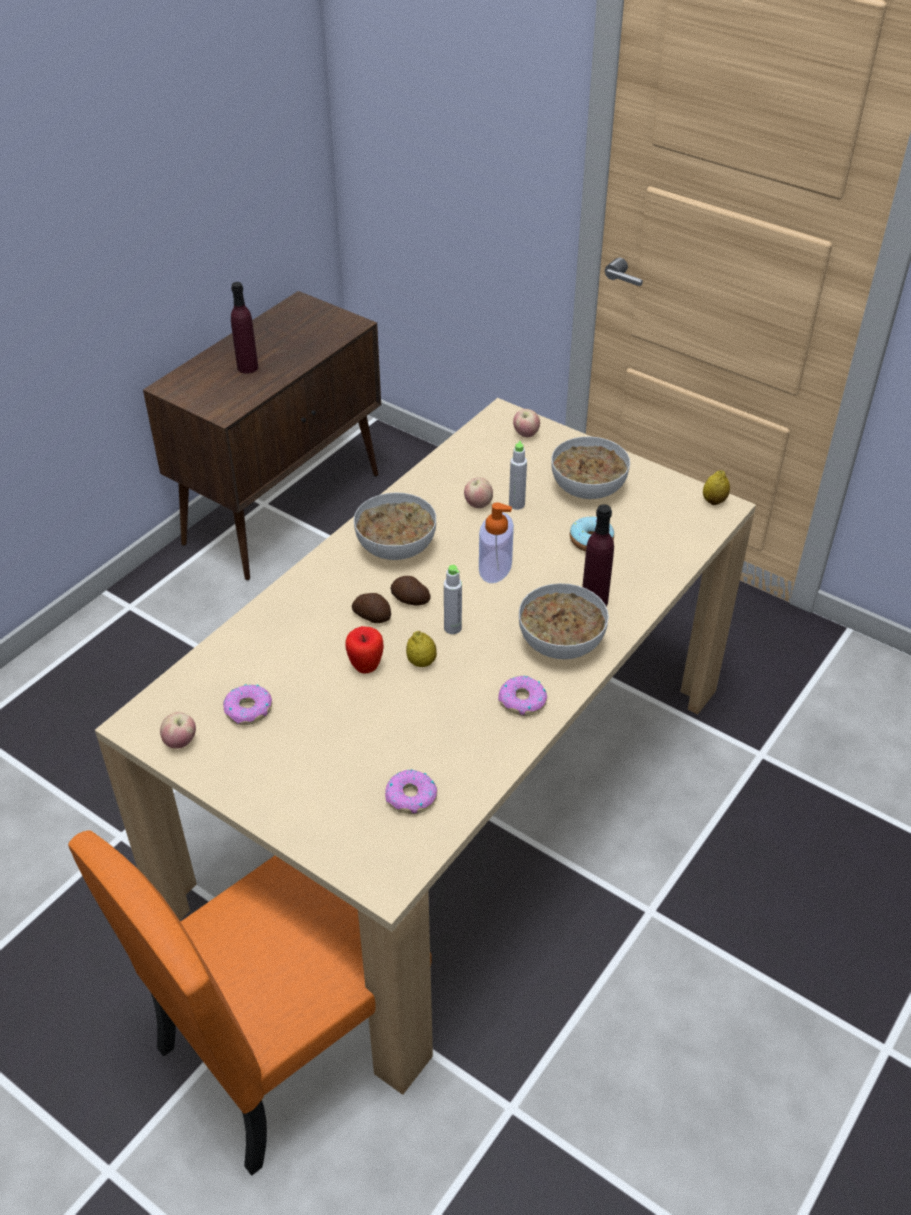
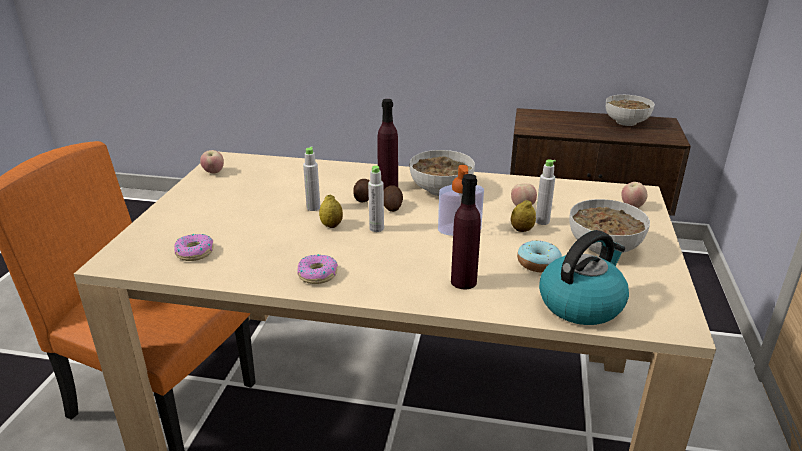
camera: 65 degrees right, 15 degrees down
donut [223,684,272,725] -> none
purple bottle [231,282,258,374] -> purple bottle moved to [377,99,398,189]
apple [345,626,384,674] -> grey bottle [303,147,320,211]
bowl [519,583,609,659] -> bowl moved to [606,95,655,126]
lemon [703,470,730,505] -> lemon moved to [511,200,536,232]
none -> kettle [539,230,629,325]

